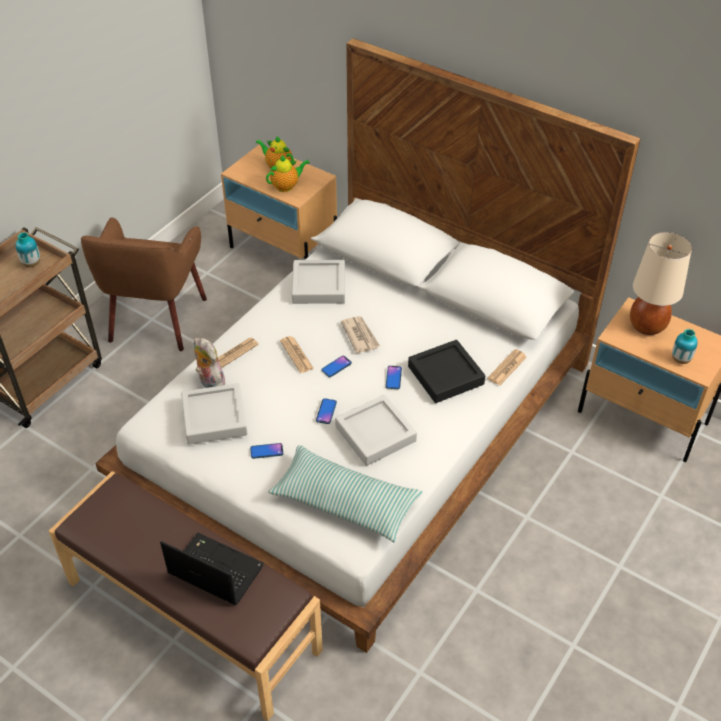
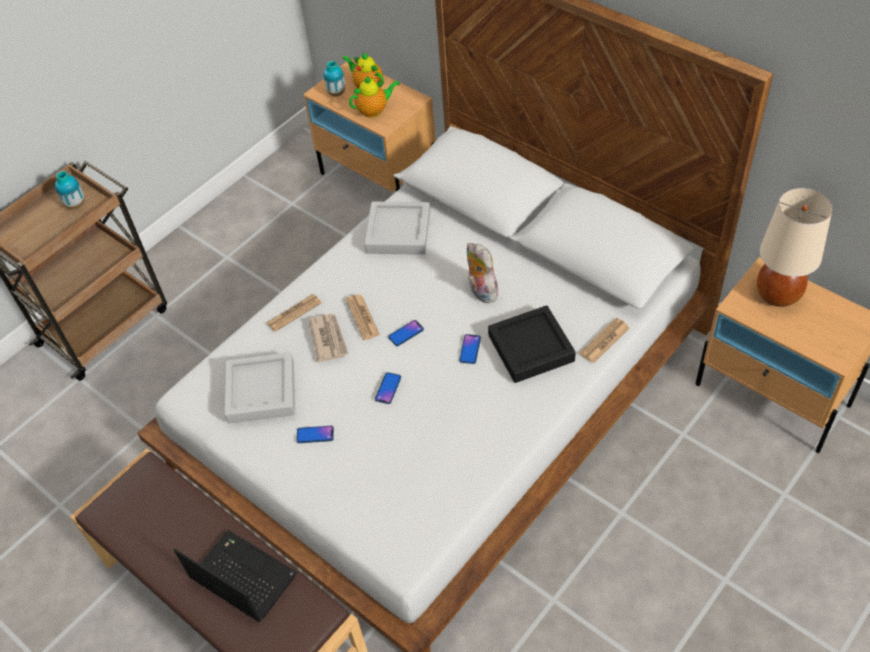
camera: 10 degrees right, 5 degrees up
brown armchair [81,218,207,351] -> none
plush toy [194,338,225,388] -> plush toy moved to [467,243,498,303]
pillow [268,445,423,543] -> none
grey tray [335,395,417,466] -> none
newspaper [341,316,380,353] -> newspaper moved to [308,314,348,363]
vase [672,329,698,364] -> vase moved to [324,61,345,97]

